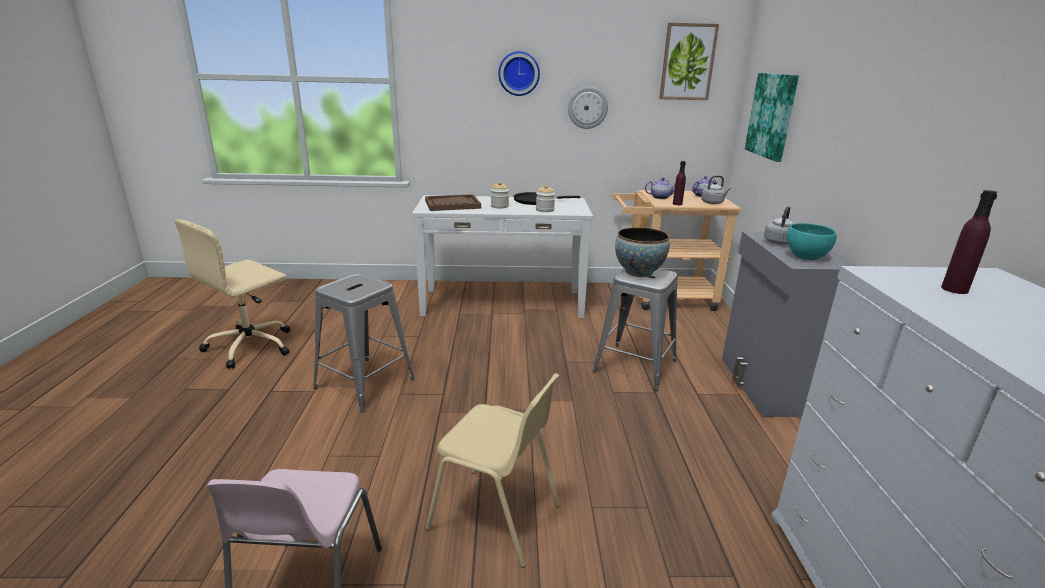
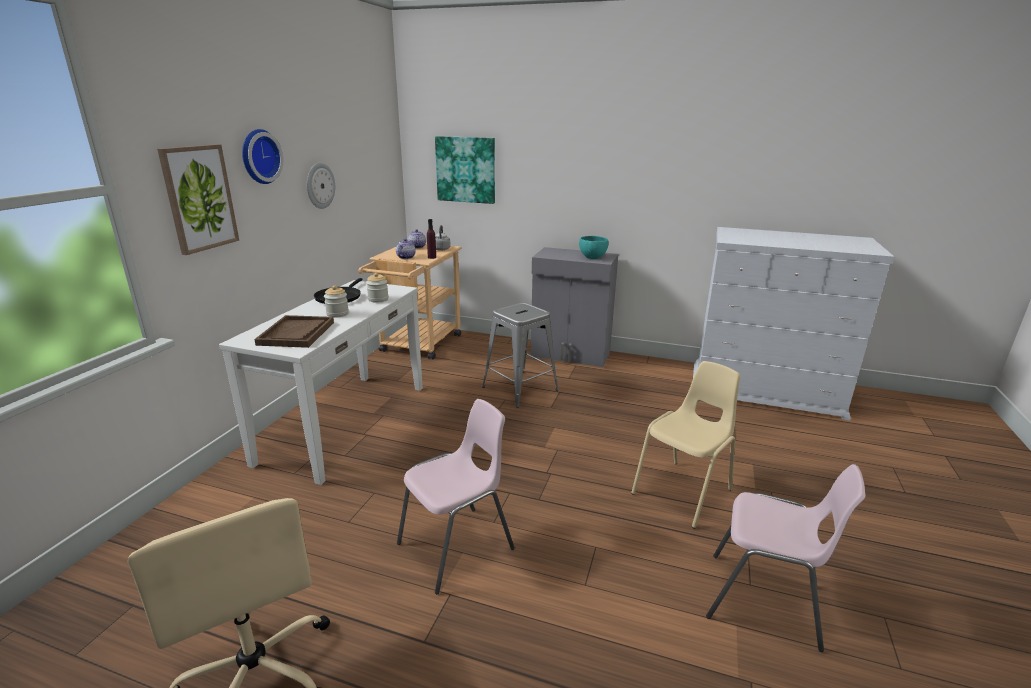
camera: 70 degrees left, 0 degrees up
grey stool [313,273,415,412] -> pink chair [397,399,515,594]
bowl [615,227,669,277] -> none
picture [659,23,719,100] -> picture moved to [157,144,239,255]
grey kettle [764,206,794,245] -> none
purple bottle [941,190,997,294] -> none

